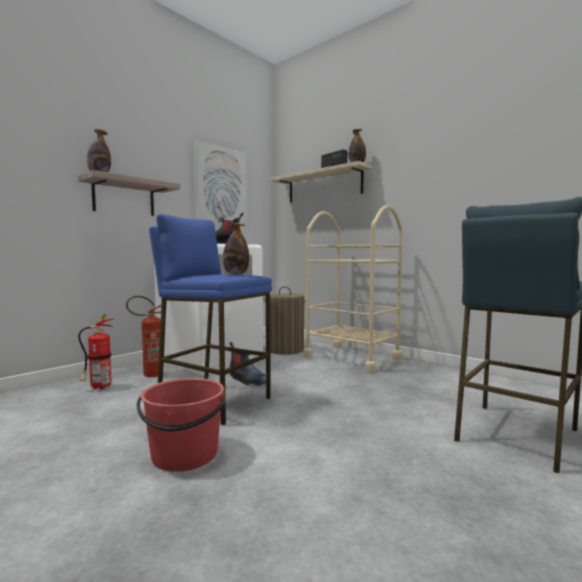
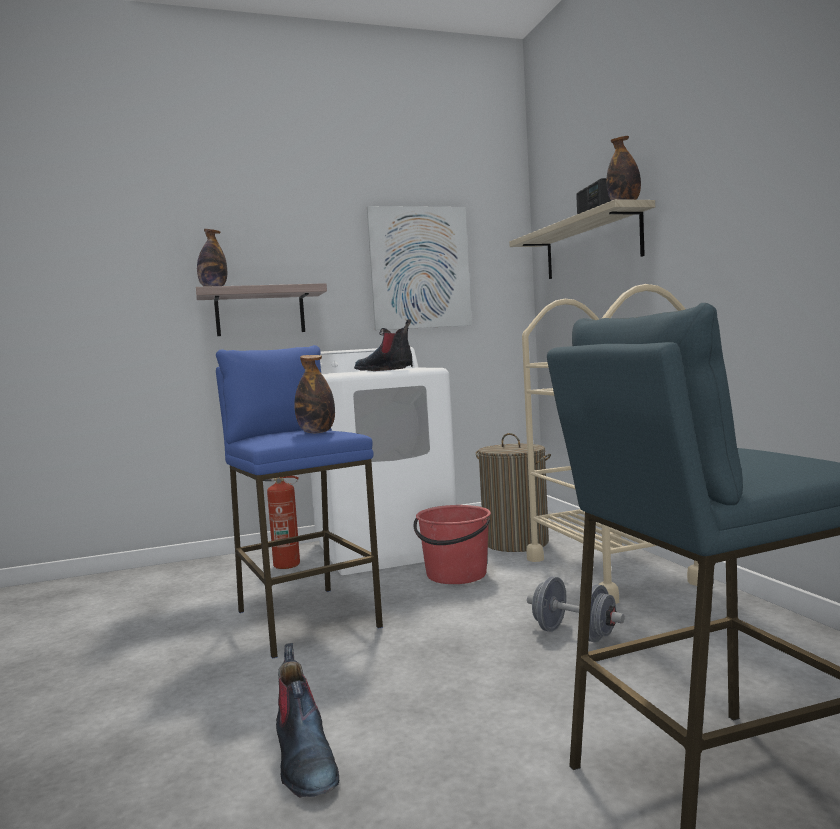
camera: 30 degrees right, 0 degrees up
fire extinguisher [78,314,114,389] -> none
red bucket [137,378,226,472] -> red bucket moved to [414,505,491,584]
boot [229,342,266,386] -> boot moved to [276,643,339,798]
none -> grey dumbbell [527,576,625,643]

